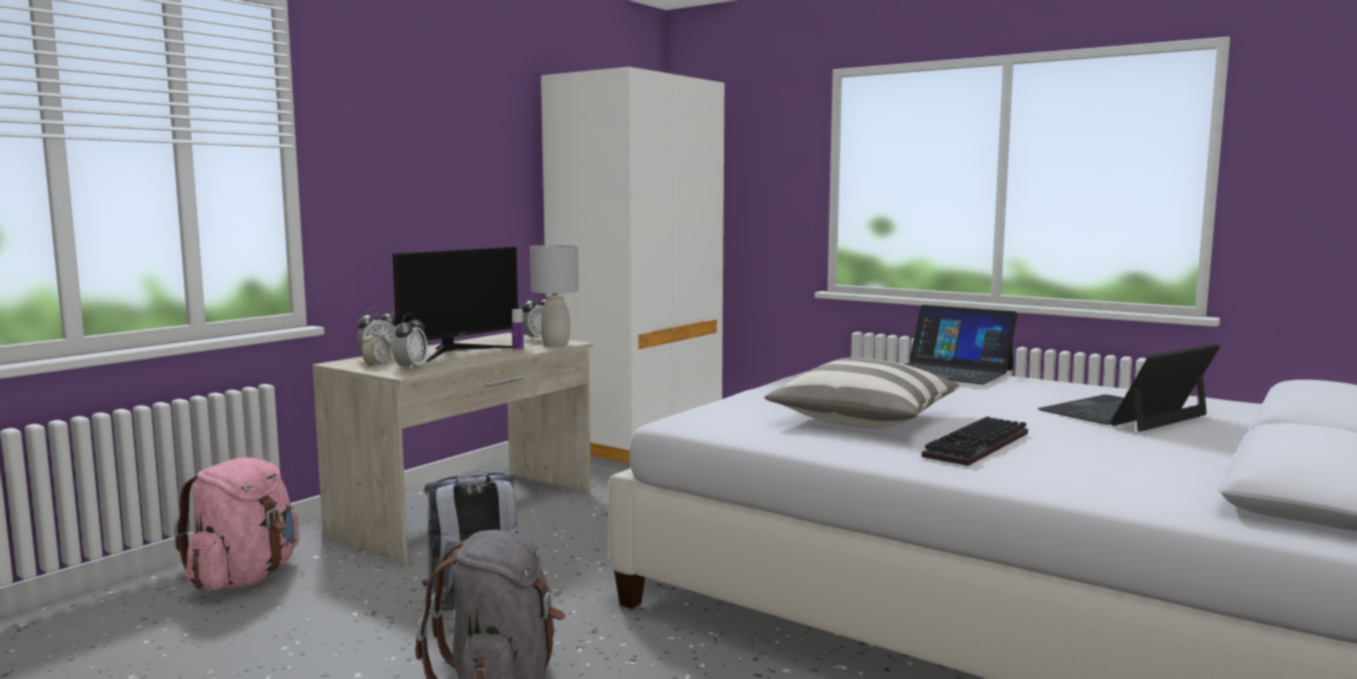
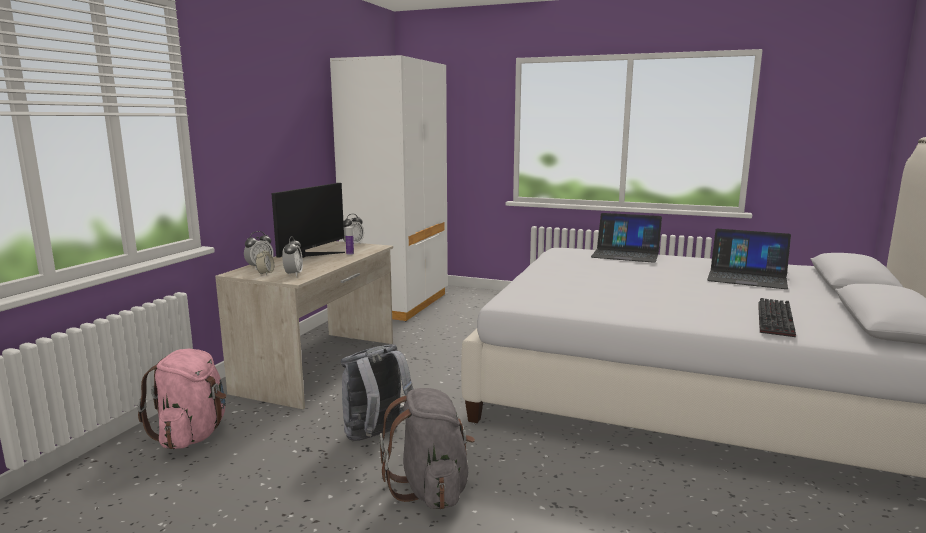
camera: 15 degrees left, 5 degrees up
grey table lamp [530,245,579,346] -> none
pillow [765,358,960,429] -> none
keyboard [922,417,1028,466] -> keyboard moved to [758,298,796,337]
laptop [1038,344,1220,432] -> laptop turned 105 degrees counterclockwise [707,229,791,289]

